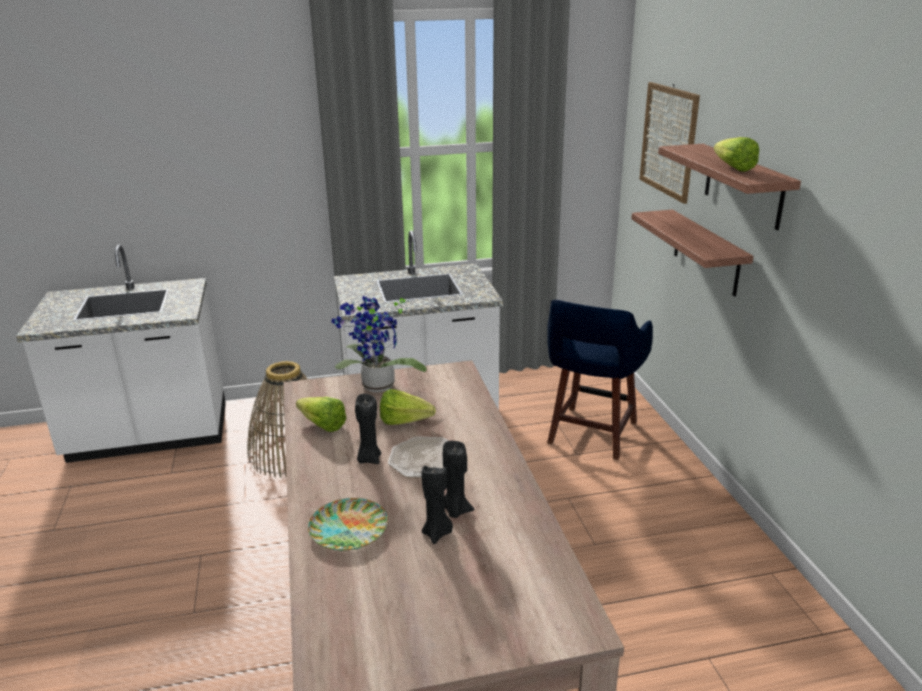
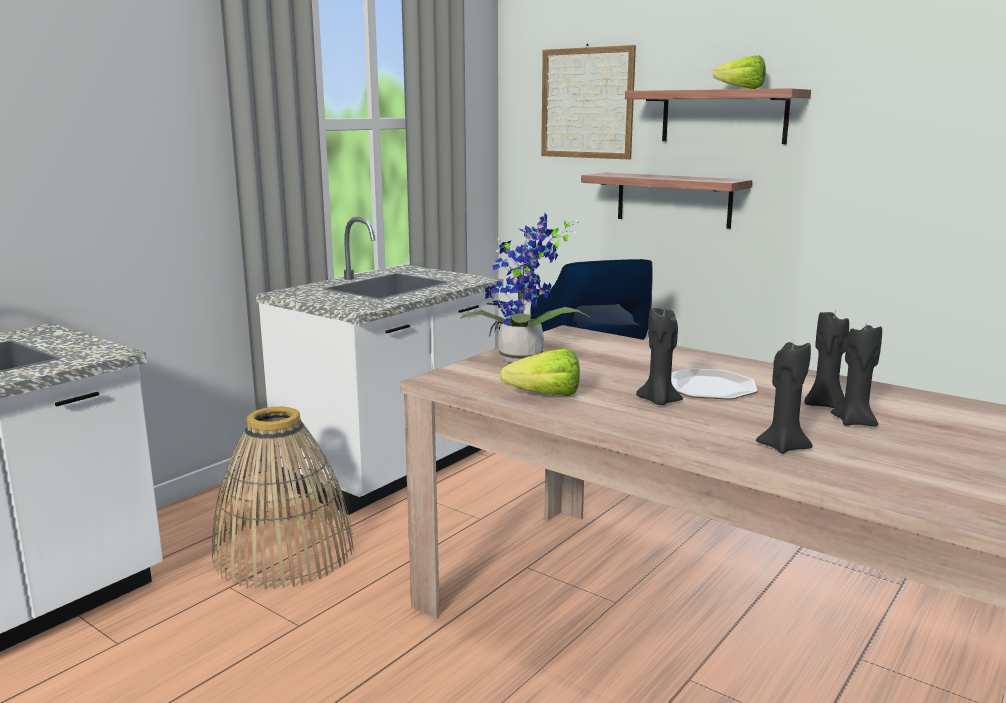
camera: 40 degrees left, 10 degrees down
plate [308,498,388,551] -> black candle [756,339,812,454]
lettuce [380,389,436,425] -> none

